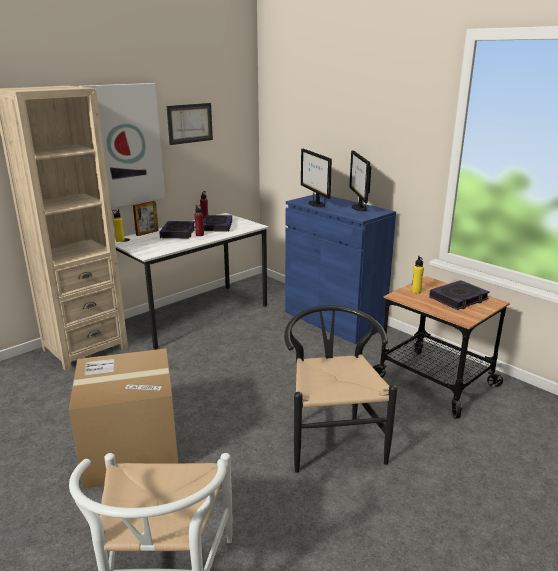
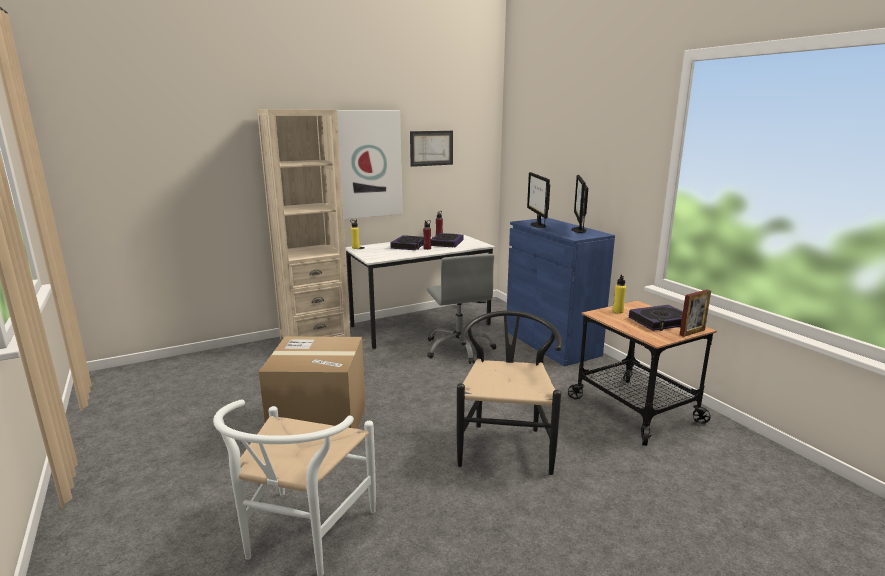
camera: 15 degrees right, 5 degrees down
picture frame [133,201,159,236] -> picture frame moved to [680,290,711,337]
none -> grey office chair [427,254,496,364]

